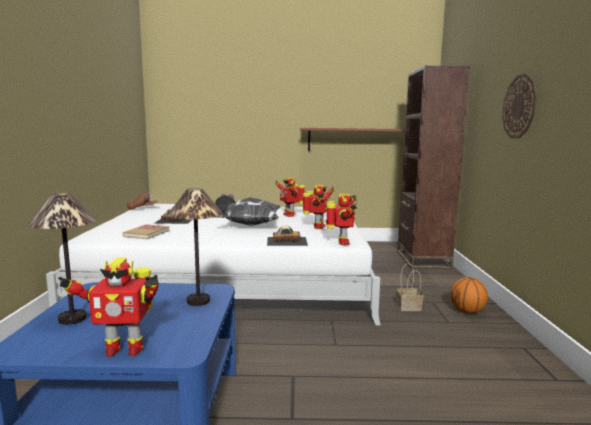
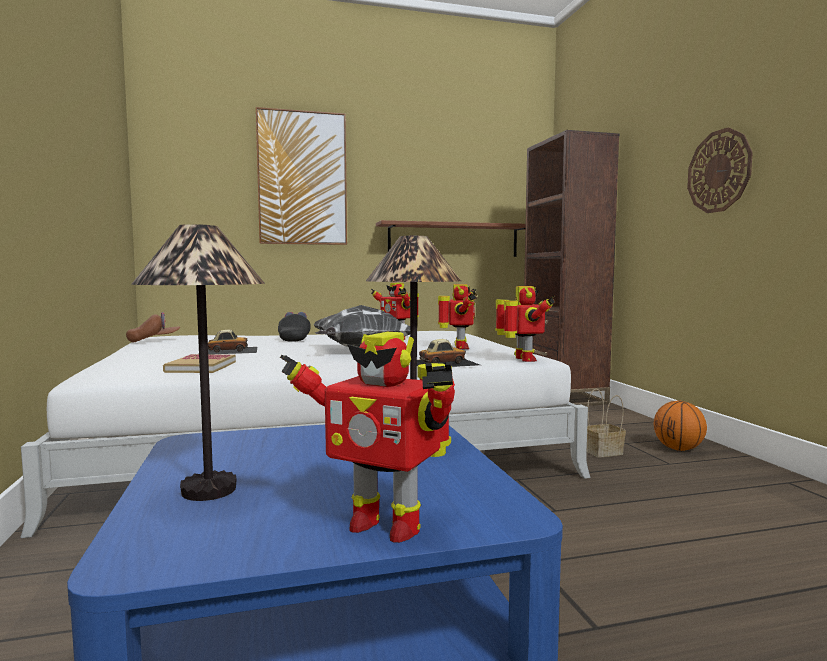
camera: 15 degrees left, 5 degrees down
toy robot [58,258,159,357] -> toy robot turned 45 degrees clockwise [280,332,455,543]
none -> picture [256,107,347,245]

